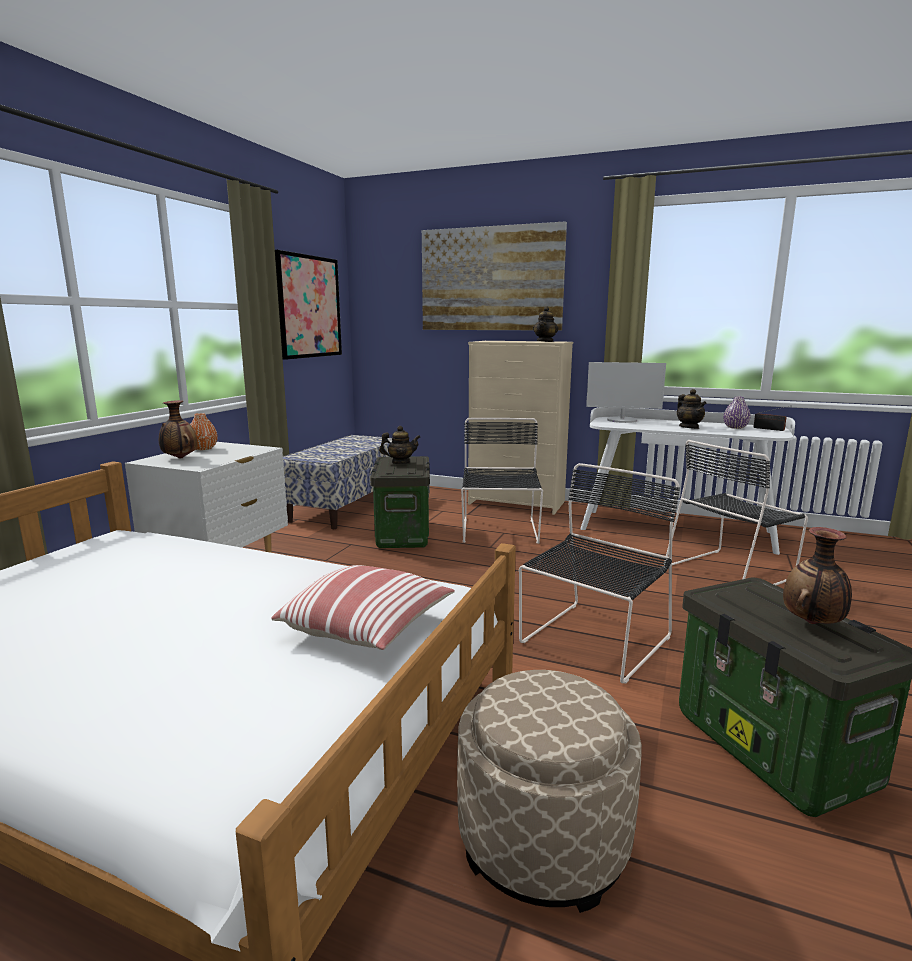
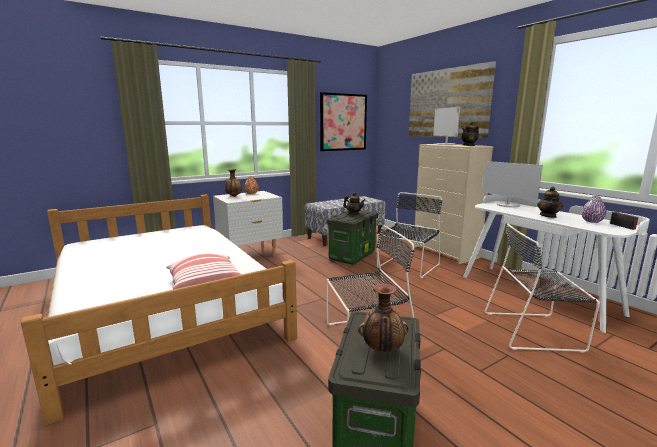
camera: 35 degrees right, 0 degrees up
beige ottoman [457,670,642,913] -> none
none -> monitor [433,107,460,145]

